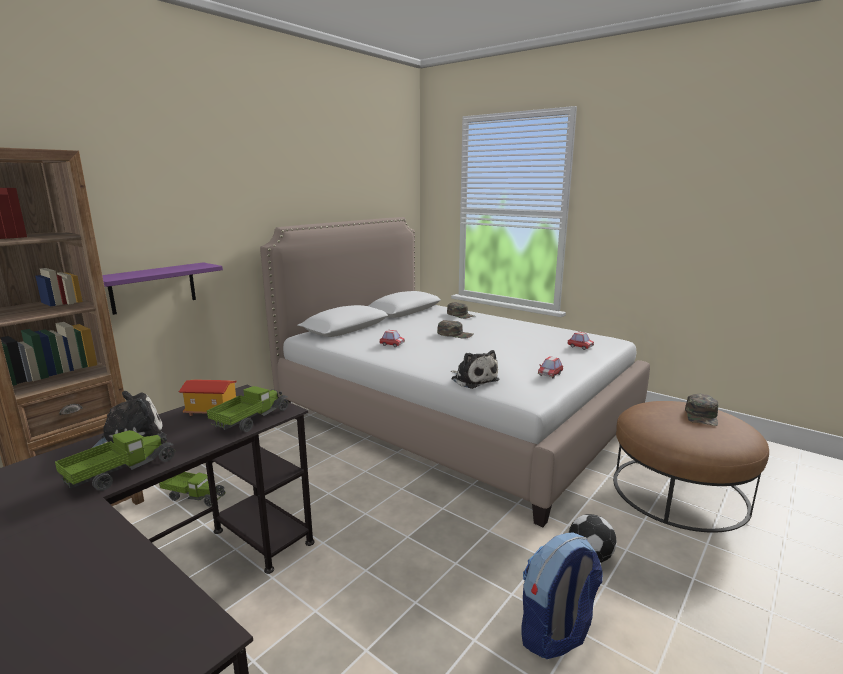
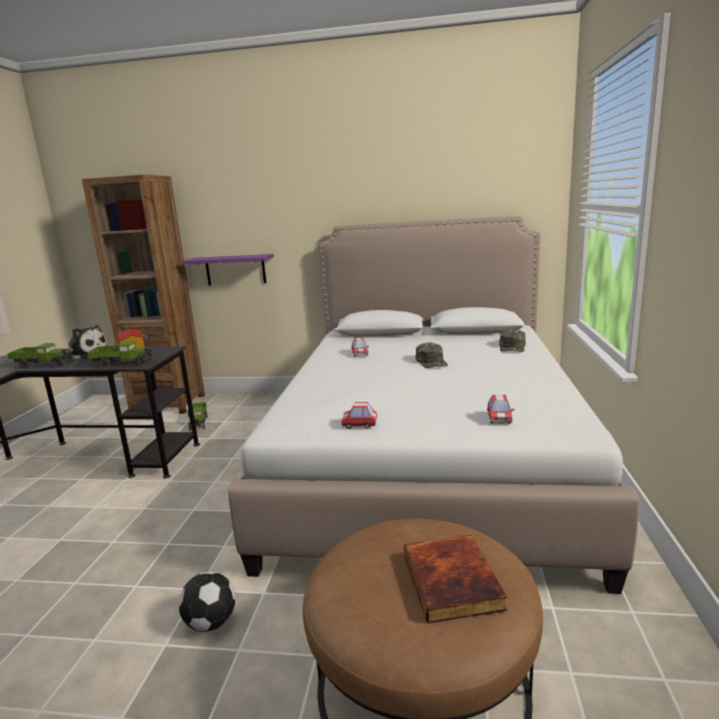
camera: 60 degrees right, 0 degrees up
plush toy [451,350,499,389] -> none
backpack [522,532,603,659] -> none
green cap [685,394,718,426] -> book [404,535,507,623]

